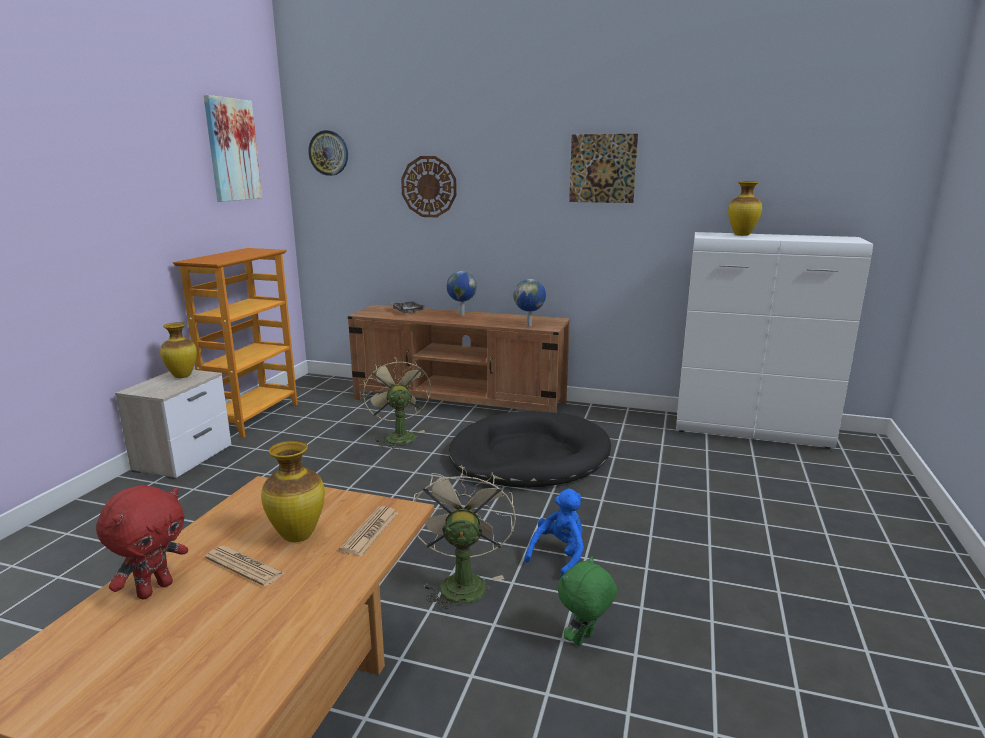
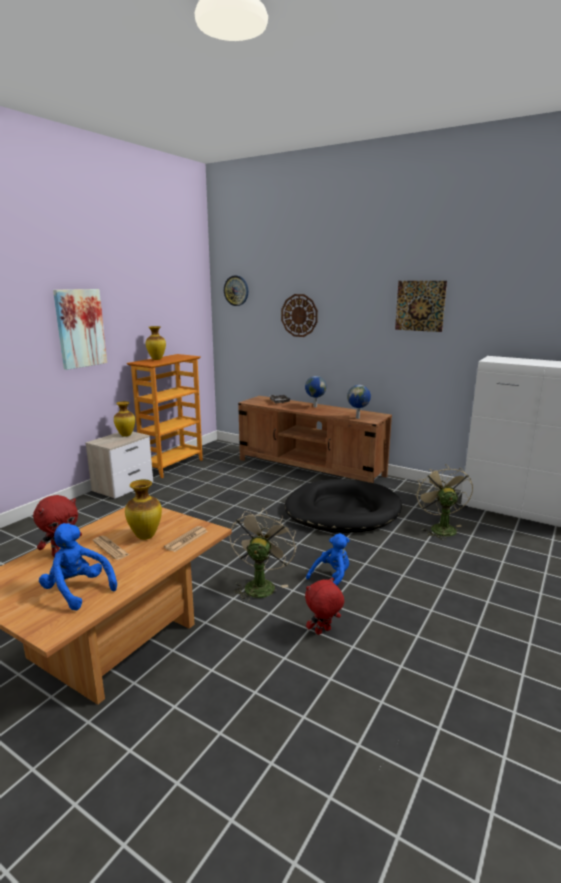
camera: 15 degrees right, 0 degrees up
picture [203,95,262,202] -> picture moved to [53,289,107,370]
beige fan [363,357,431,450] -> beige fan moved to [416,464,473,540]
green plush toy [558,556,617,646] -> red plush toy [305,577,344,635]
vase [728,181,762,236] -> vase moved to [146,326,166,360]
none -> blue plush toy [39,523,117,610]

